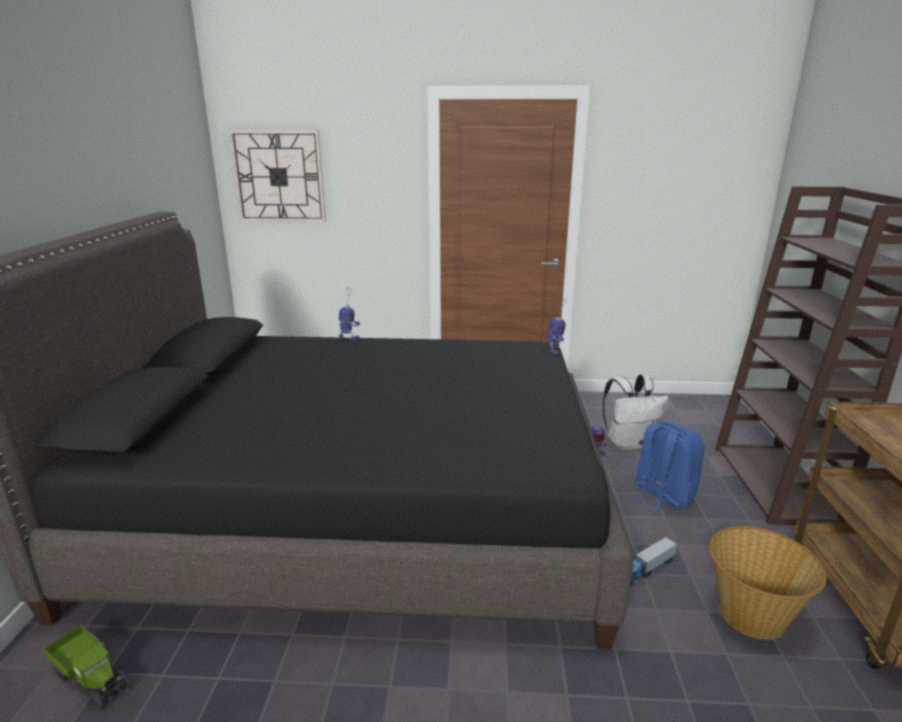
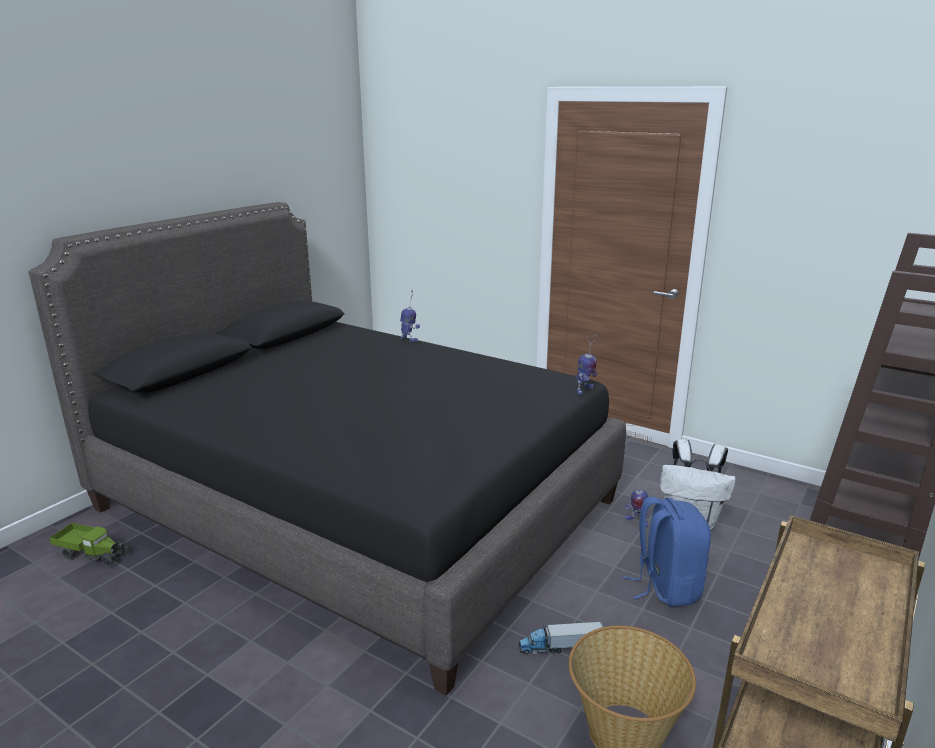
camera: 30 degrees right, 0 degrees up
toy truck [43,625,132,710] -> toy truck turned 45 degrees counterclockwise [49,523,129,567]
wall clock [229,130,326,222] -> none

